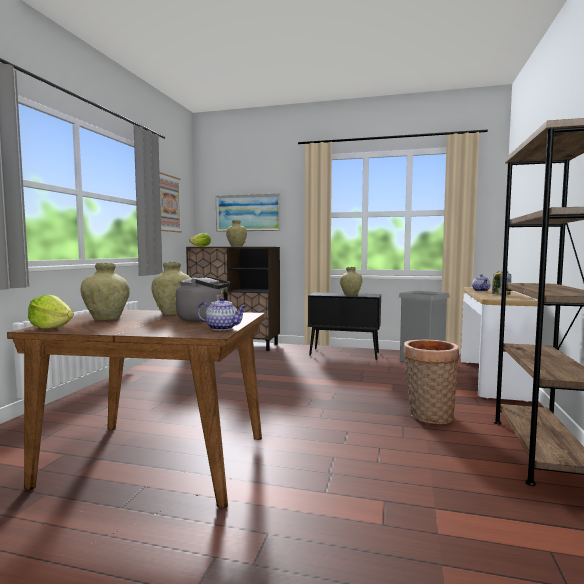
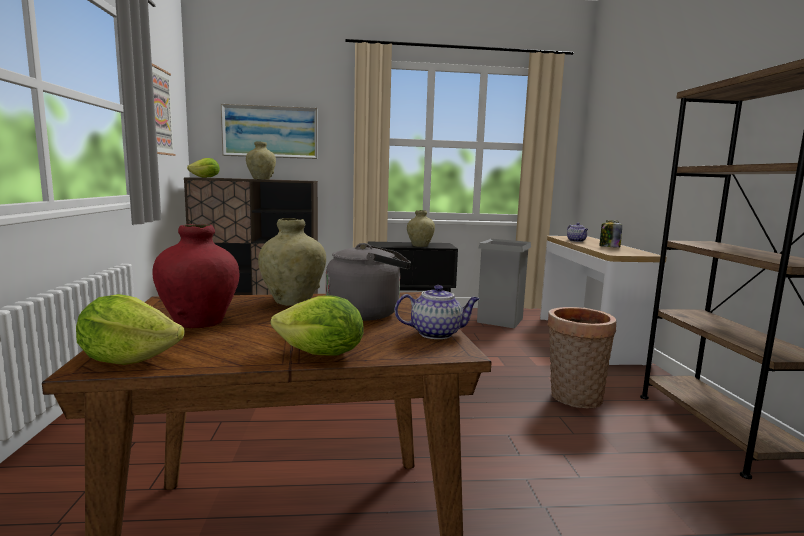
camera: 20 degrees left, 5 degrees up
beige vase [81,263,130,320] -> red vase [152,224,239,328]
none -> lettuce [271,295,364,356]

